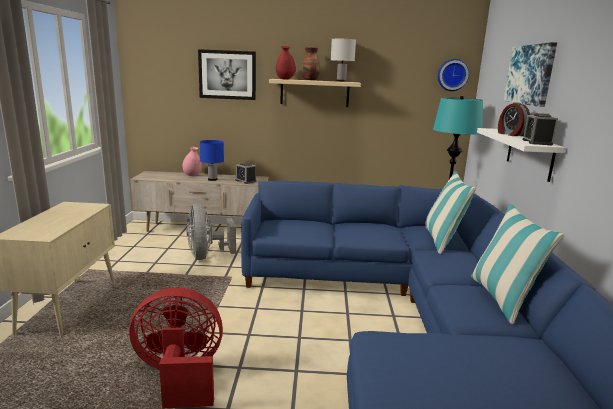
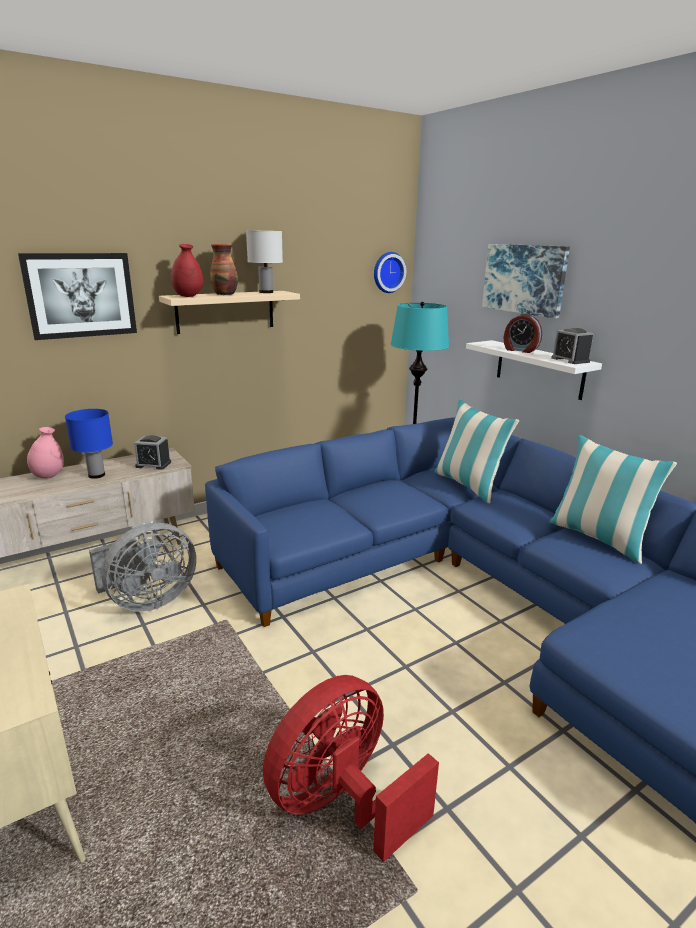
camera: 35 degrees left, 5 degrees up
grey fan [186,203,236,260] -> grey fan turned 75 degrees counterclockwise [89,523,196,612]

